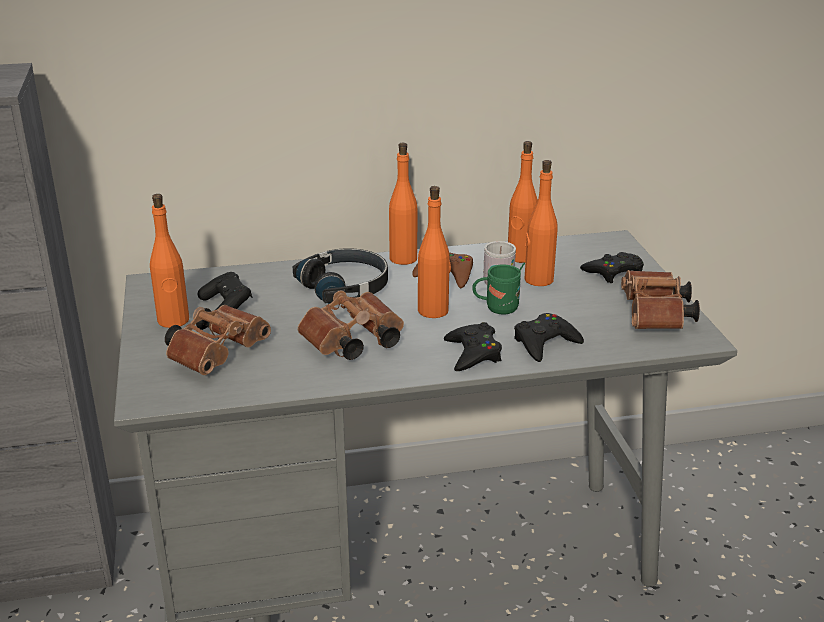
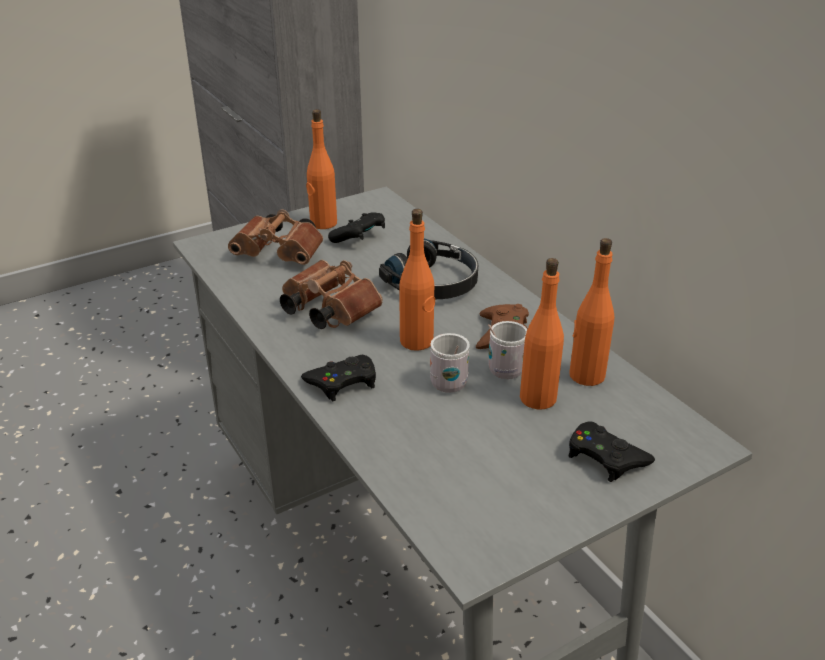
camera: 70 degrees right, 5 degrees up
orange bottle [389,143,417,265] -> none
green mug [472,262,525,314] -> white mug [430,333,470,393]
black game controller [514,313,584,362] -> none
brown binoculars [621,270,700,329] -> none

